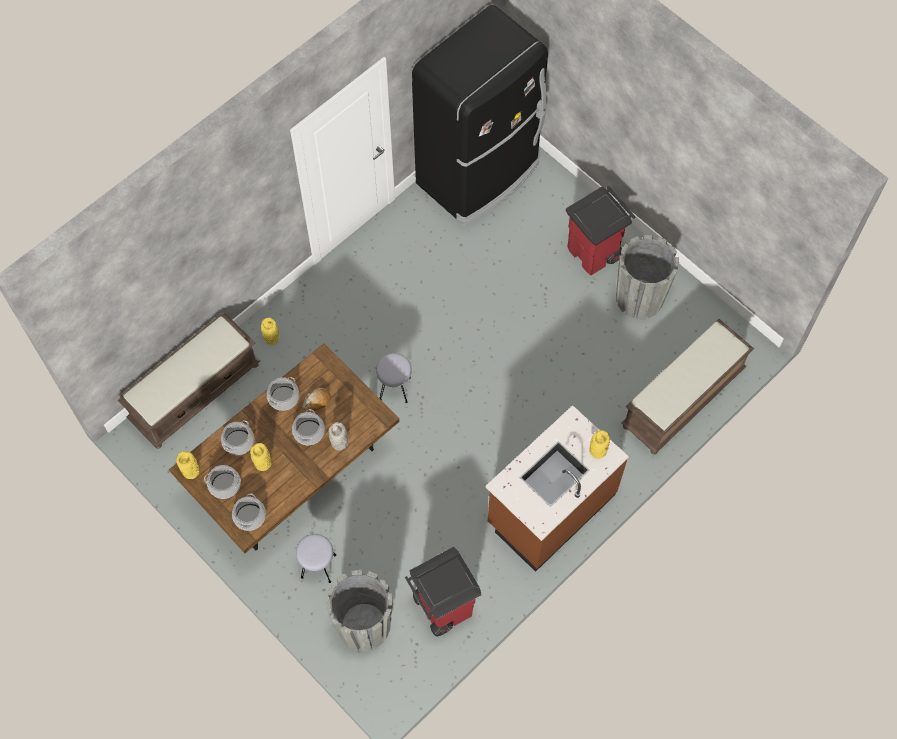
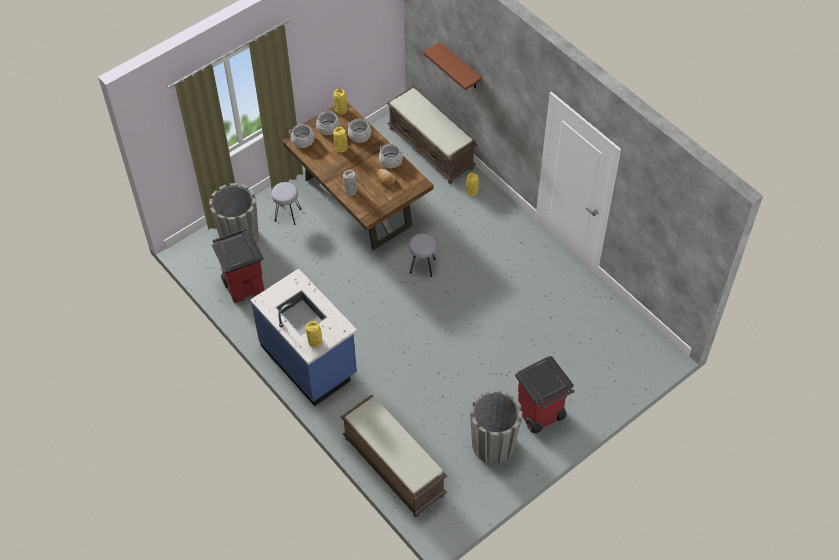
camera: 95 degrees right, 10 degrees down
cooking pot [292,409,325,445] -> none
black fridge [412,5,548,226] -> none
brown counter [486,406,629,572] -> blue counter [250,268,357,406]
none -> brown shelf [424,42,482,91]

